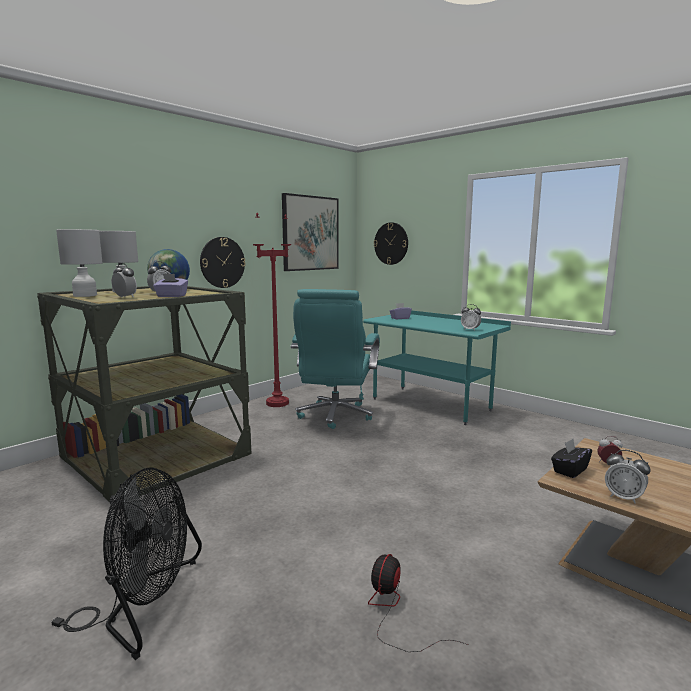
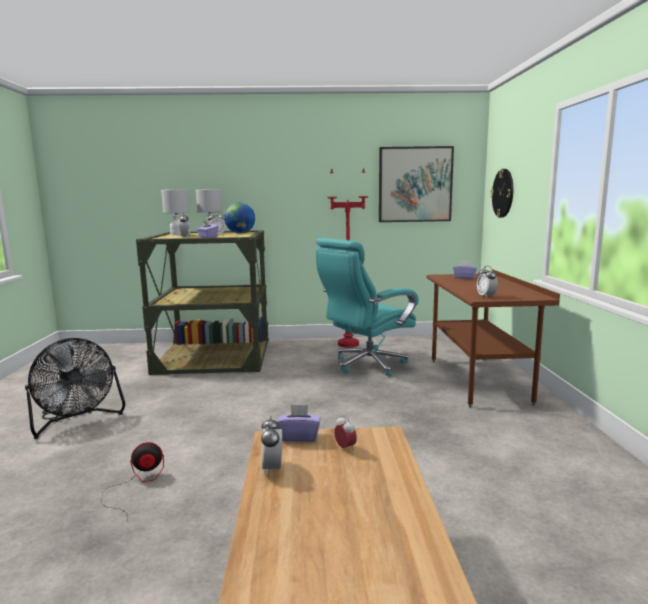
camera: 45 degrees right, 0 degrees up
wall clock [200,237,246,288] -> none
turquoise desk [363,311,511,425] -> brown desk [426,269,560,408]
black tissue box [551,439,592,478] -> purple tissue box [277,404,321,442]

